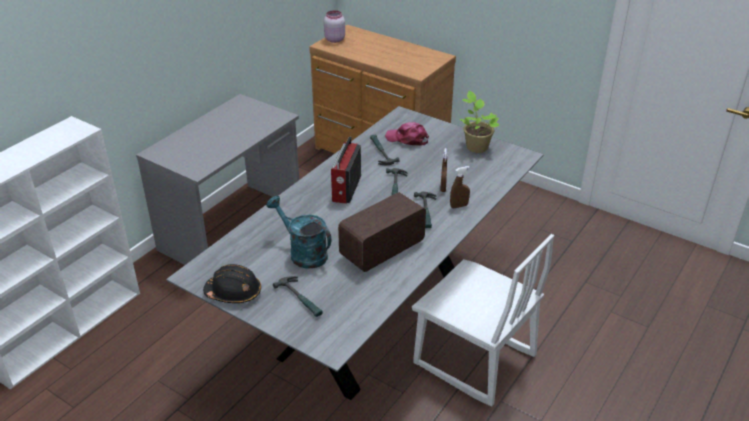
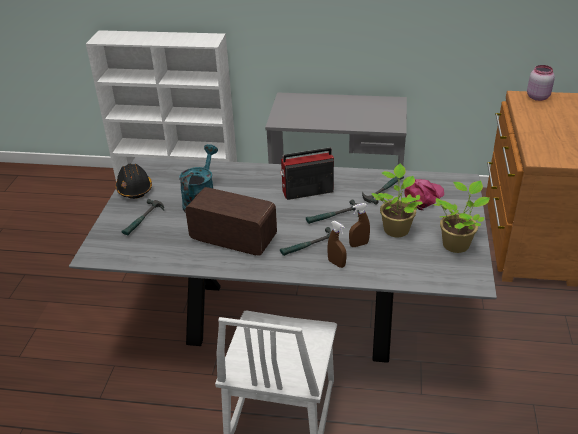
camera: 65 degrees right, 0 degrees up
pink cap [385,122,429,146] -> pink cap turned 45 degrees clockwise [404,179,444,210]
none -> potted plant [371,164,423,237]

